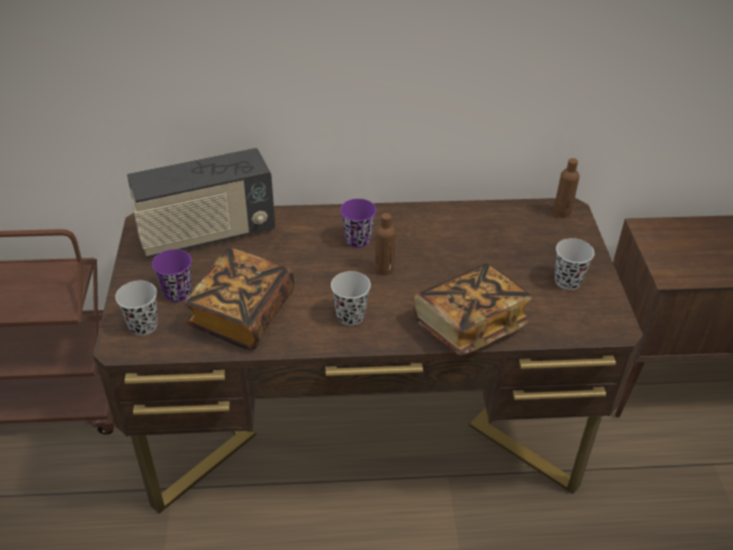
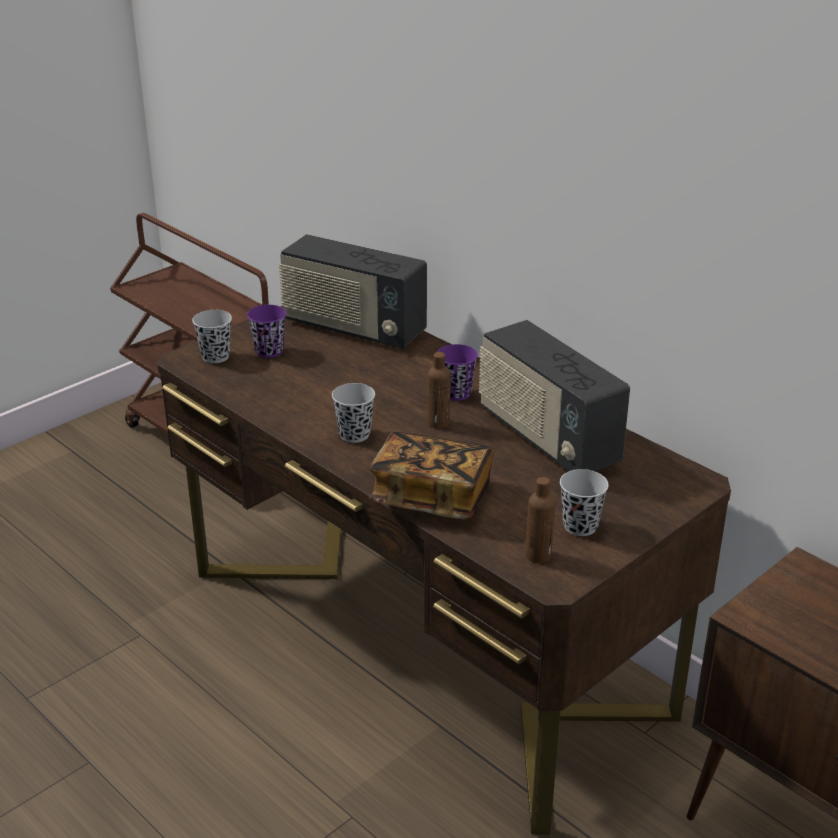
camera: 50 degrees right, 10 degrees down
book [184,248,294,350] -> none
brown bottle [553,158,579,218] -> brown bottle moved to [525,477,555,563]
none -> radio [479,320,630,472]

